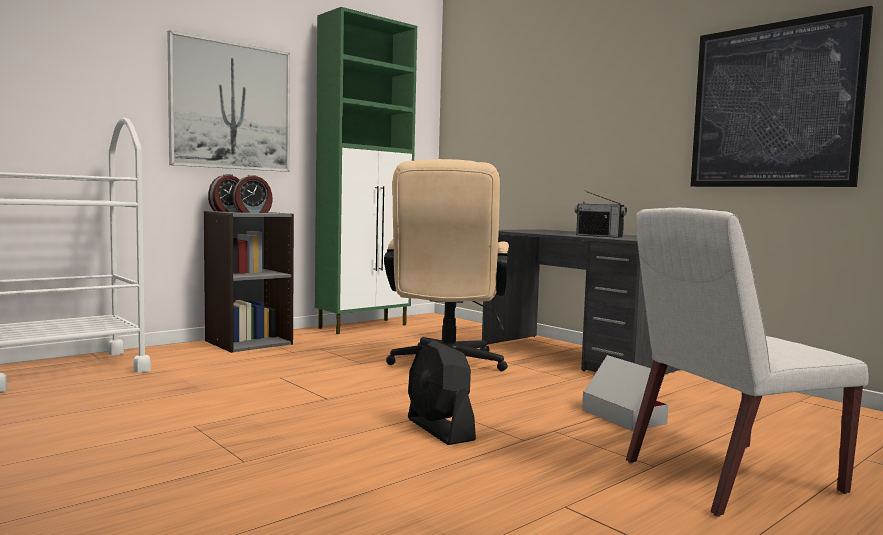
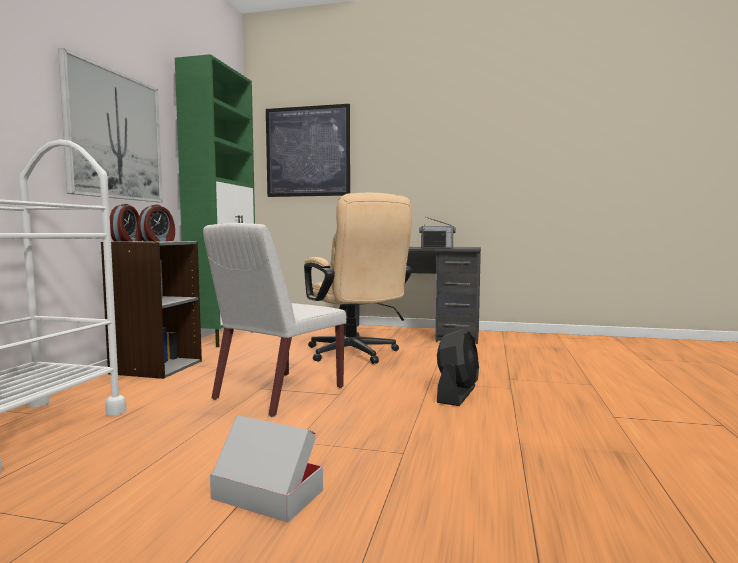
camera: 35 degrees left, 0 degrees up
black fan [408,341,476,445] -> black fan turned 90 degrees counterclockwise [437,329,479,406]
cardboard box [582,355,669,431] -> cardboard box moved to [210,415,323,522]
white chair [626,208,869,517] -> white chair moved to [203,223,347,417]
picture [691,6,873,187] -> picture moved to [266,104,350,197]

